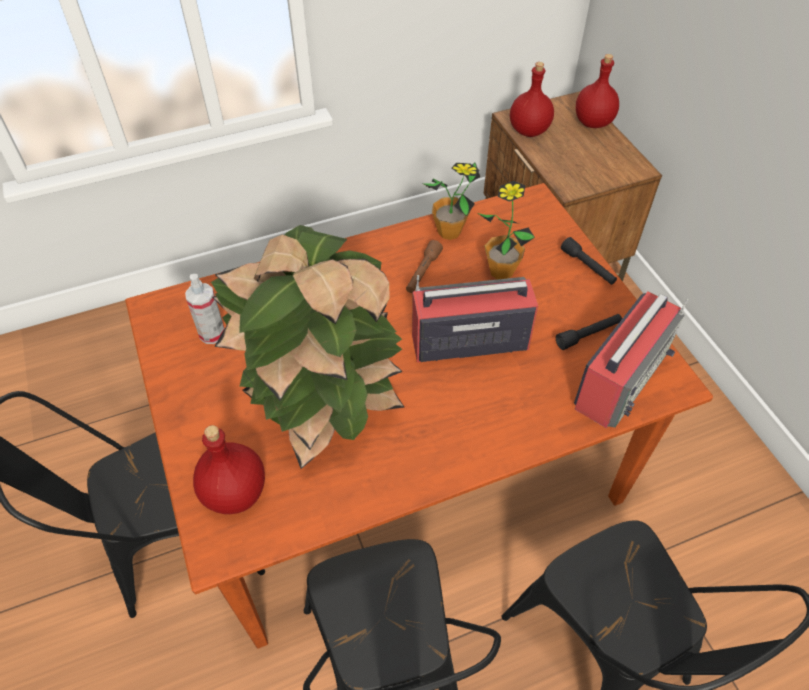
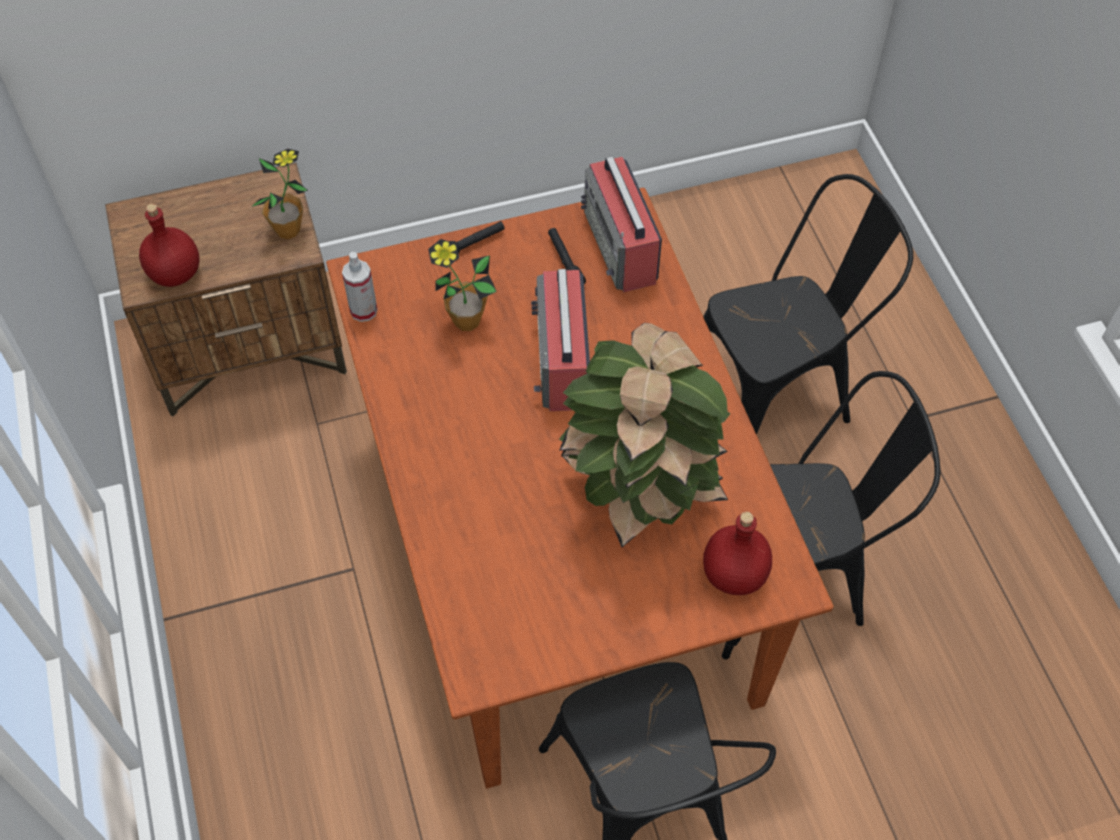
camera: 85 degrees left, 5 degrees up
spray bottle [185,274,225,344] -> spray bottle moved to [342,252,377,322]
brown flashlight [406,240,443,293] -> none
potted plant [423,163,480,240] -> potted plant moved to [251,149,308,239]
radio [574,292,688,428] -> radio turned 150 degrees counterclockwise [581,157,662,292]
red bottle [576,54,619,128] -> none

